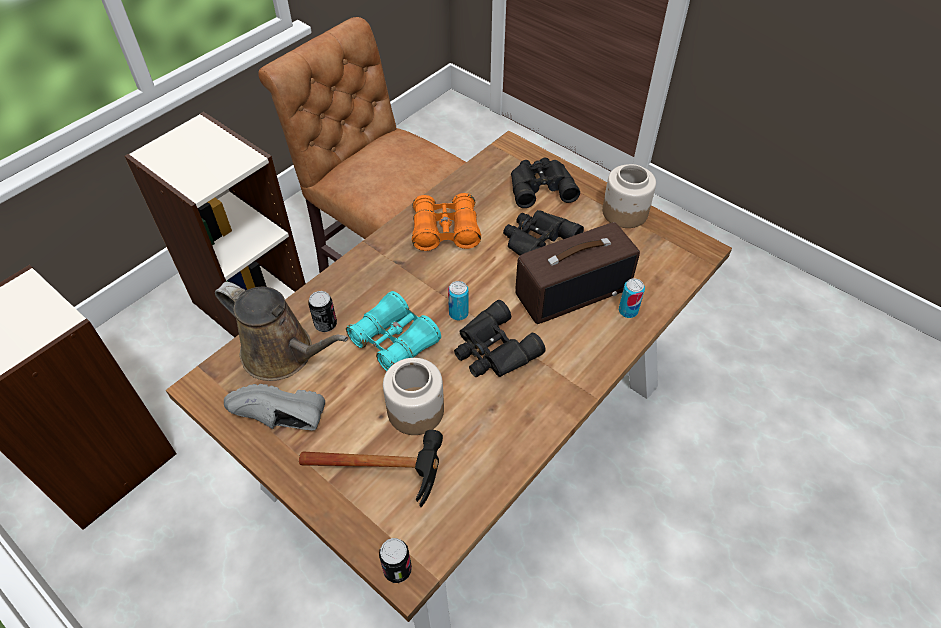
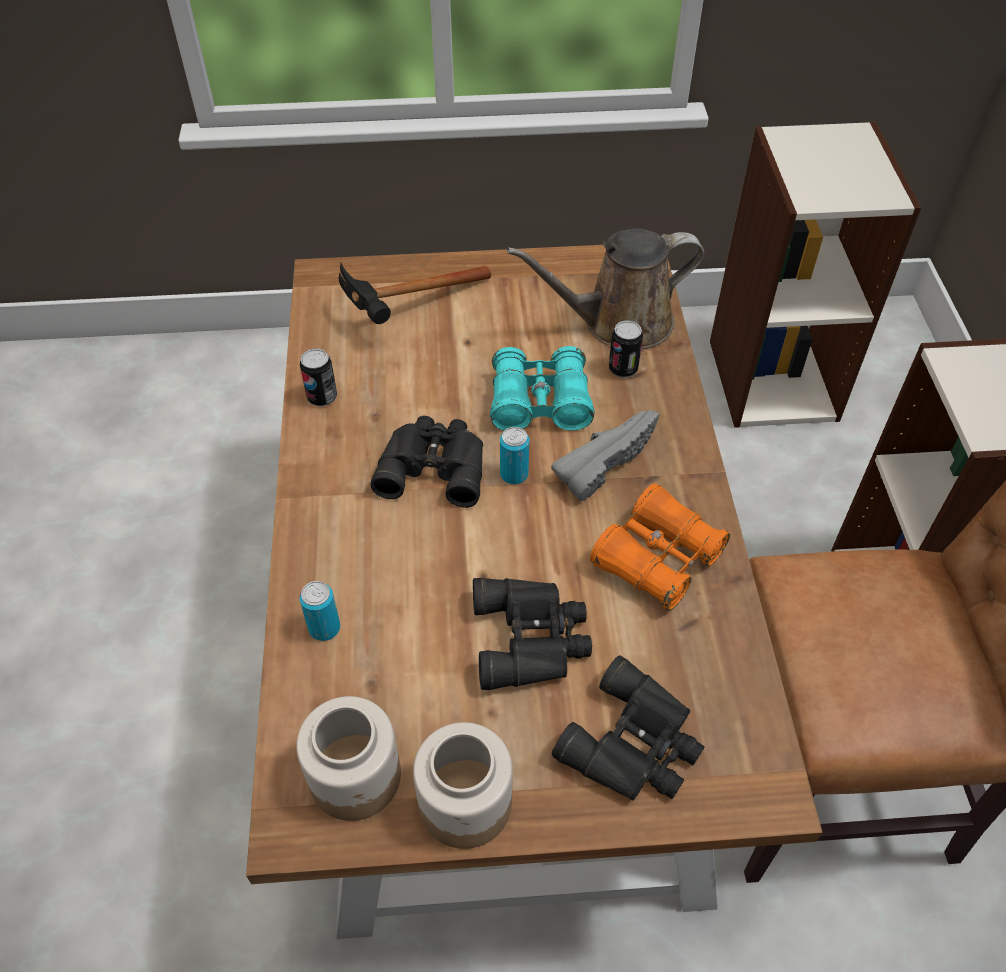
camera: 135 degrees right, 0 degrees up
grey shoe [224,384,325,431] -> grey shoe moved to [551,410,659,501]
can [379,538,412,583] -> can moved to [300,348,337,406]
jar [383,358,444,435] -> jar moved to [296,696,401,821]
radio [515,222,640,324] -> none

